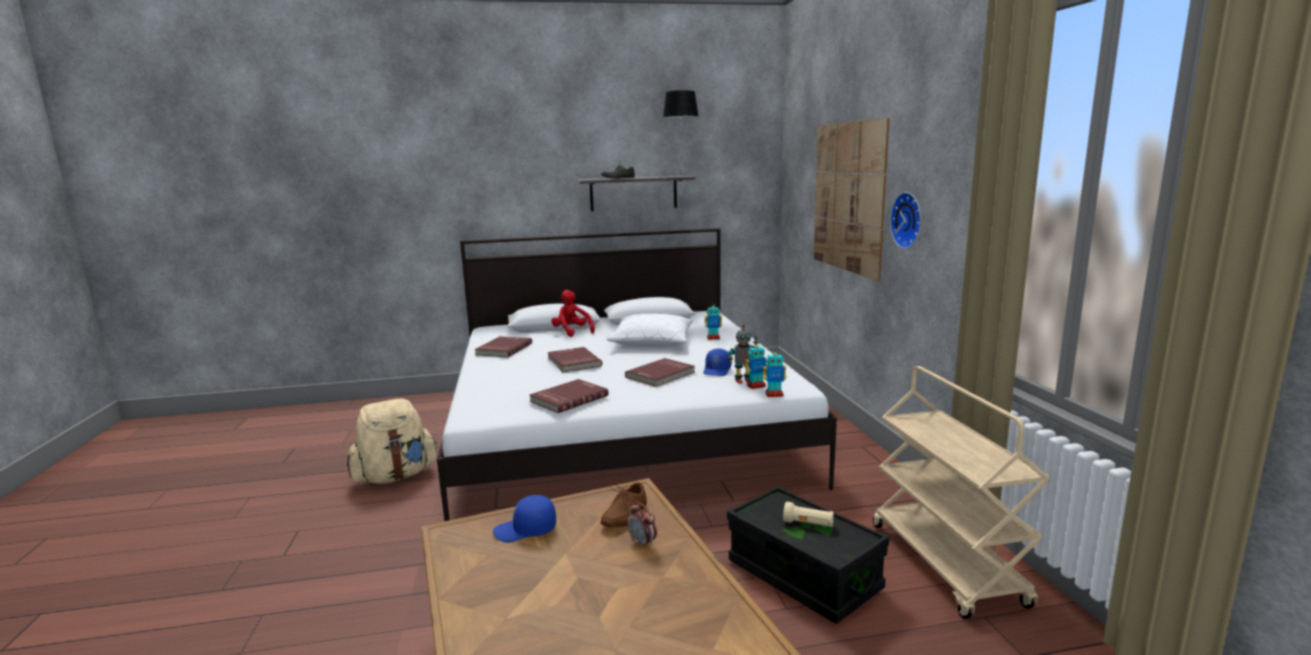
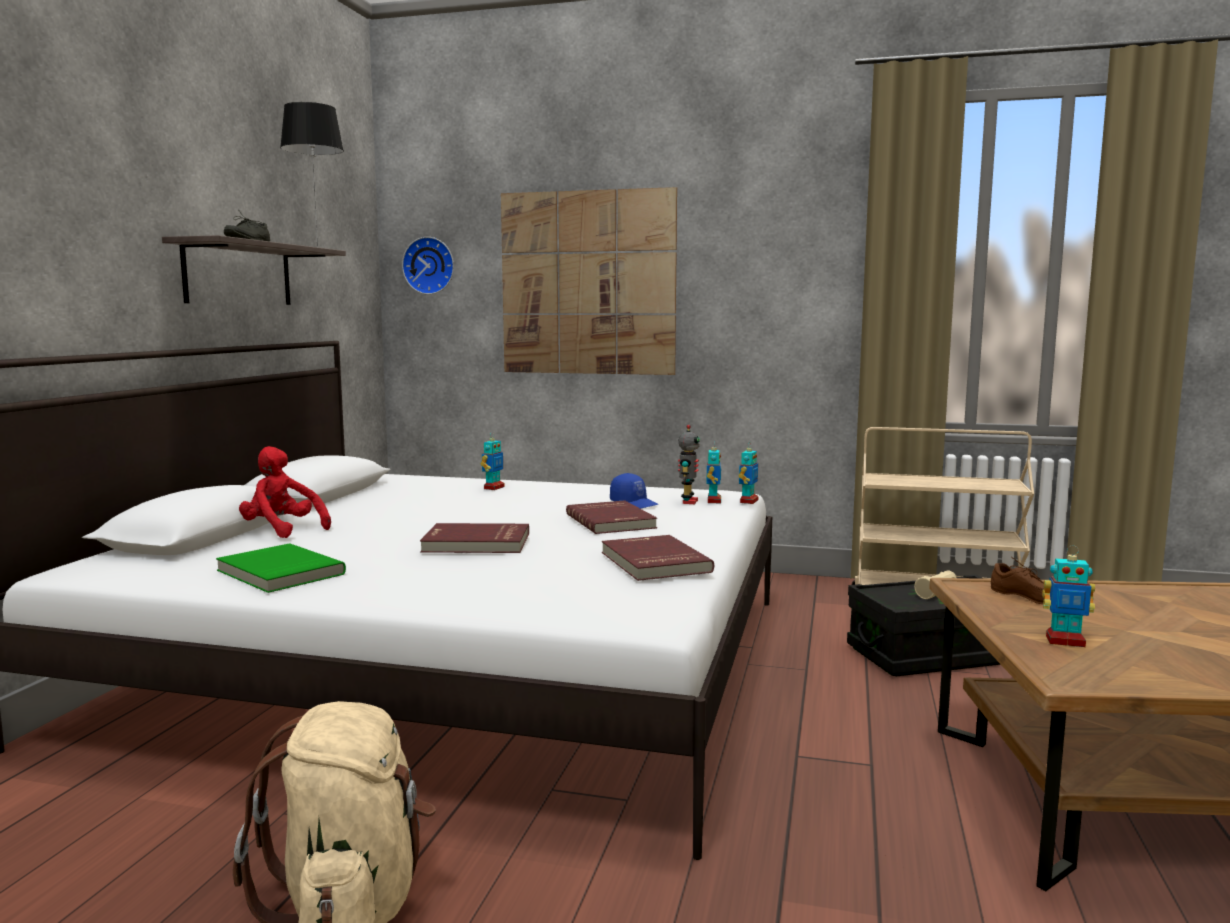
camera: 65 degrees left, 5 degrees down
red book [474,336,532,357] -> green book [216,543,346,593]
blue cap [493,495,556,542] -> toy robot [1042,545,1095,647]
red plush toy [551,290,595,337] -> red plush toy turned 45 degrees clockwise [239,446,331,538]
white pillow [607,314,693,347] -> none
alarm clock [627,502,657,549] -> none
wall clock [890,192,921,249] -> wall clock moved to [402,237,454,295]

